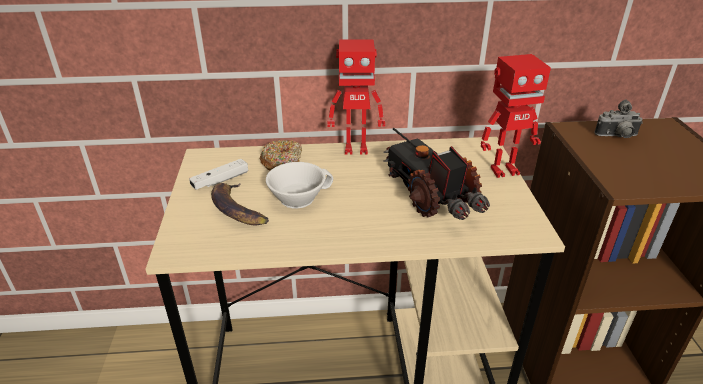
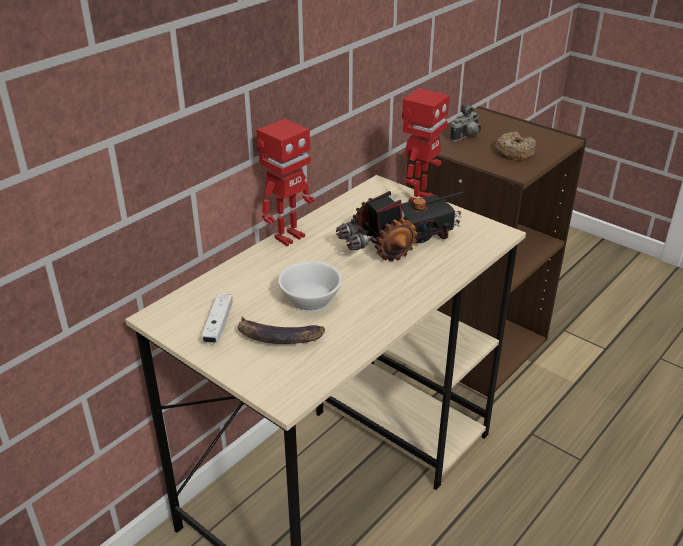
camera: 45 degrees left, 0 degrees up
donut [260,140,302,171] -> donut moved to [495,131,536,161]
toy truck [383,128,490,220] -> toy truck turned 135 degrees clockwise [336,191,464,262]

